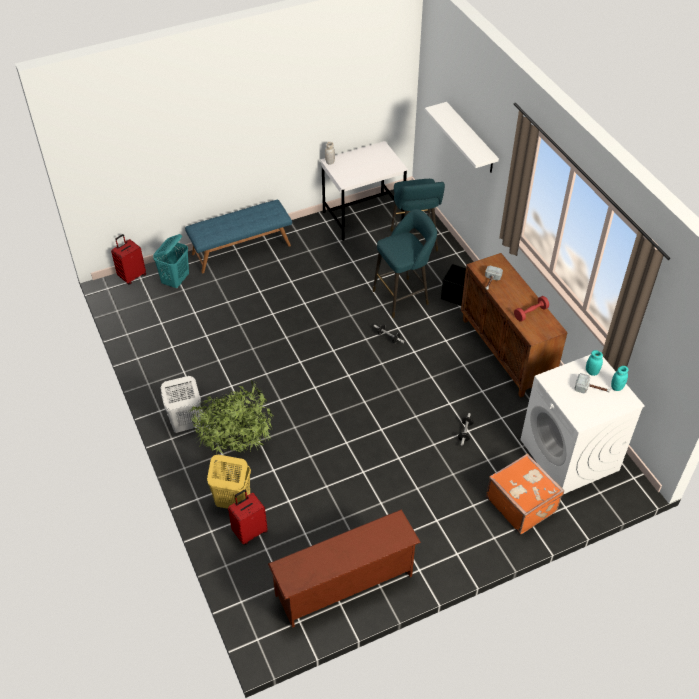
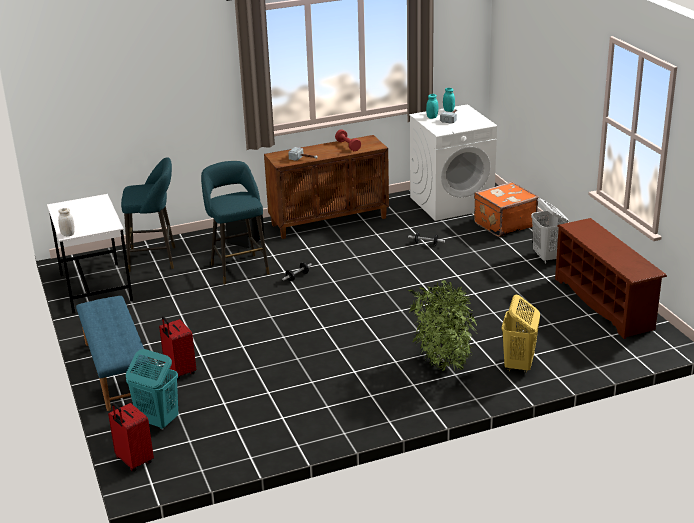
camera: 85 degrees left, 20 degrees down
white laundry basket [160,376,202,433] -> white laundry basket moved to [531,198,569,264]
red suitcase [228,490,268,545] -> red suitcase moved to [159,316,196,380]
white shelf [425,102,499,173] -> none

